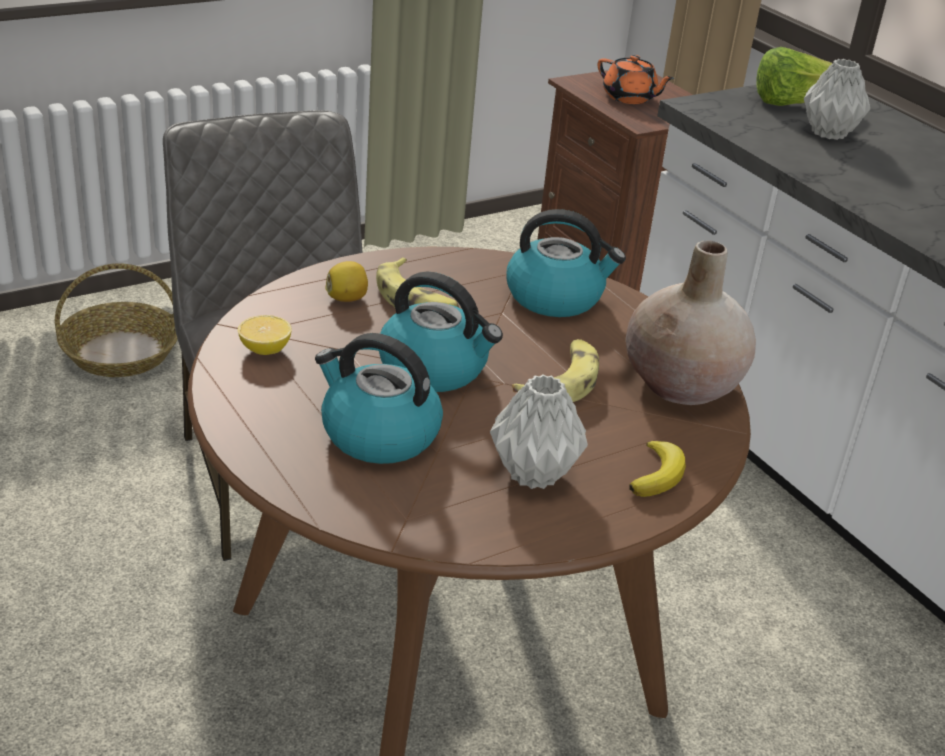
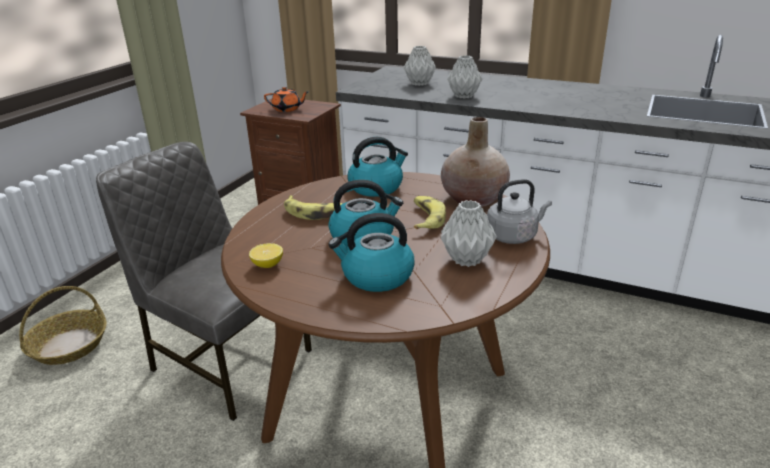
camera: 30 degrees left, 5 degrees down
lemon [325,261,368,302] -> none
banana [629,441,686,497] -> grey kettle [487,179,552,244]
lettuce [756,47,833,106] -> none
none -> grey vase [447,55,482,99]

